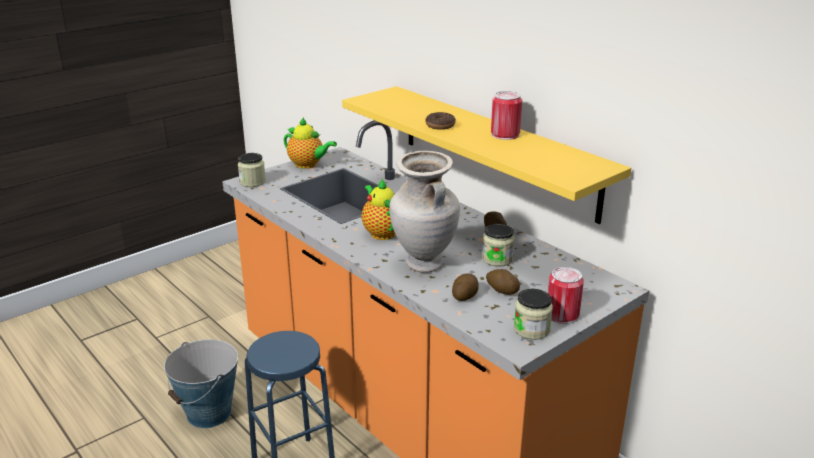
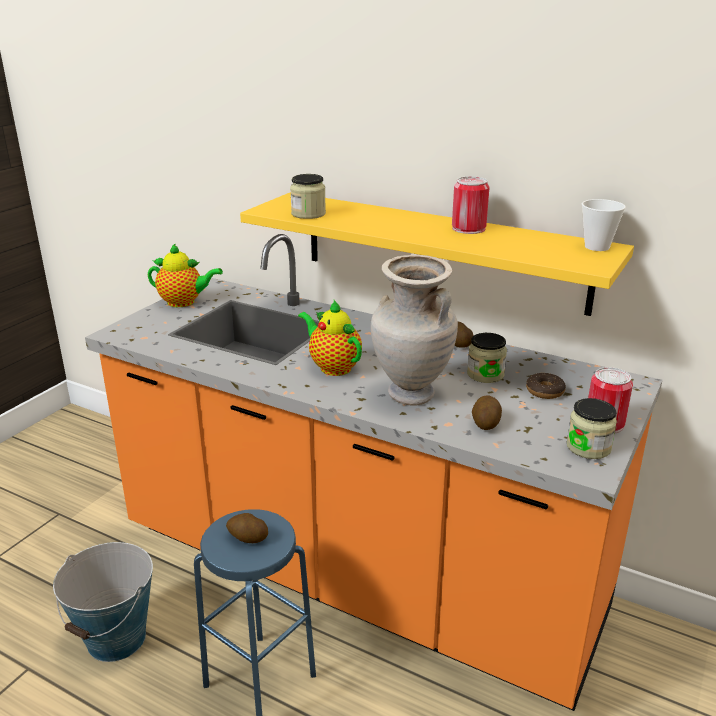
camera: 20 degrees left, 0 degrees up
jar [238,153,266,187] -> jar moved to [290,174,326,219]
donut [426,112,456,130] -> donut moved to [526,373,566,399]
potato [486,269,520,295] -> potato moved to [226,513,268,543]
none -> cup [582,199,626,251]

